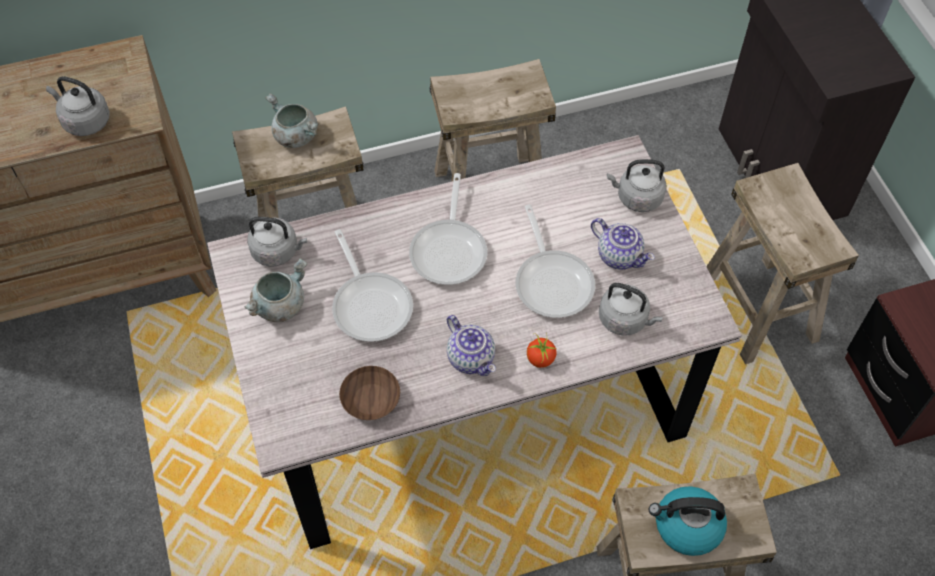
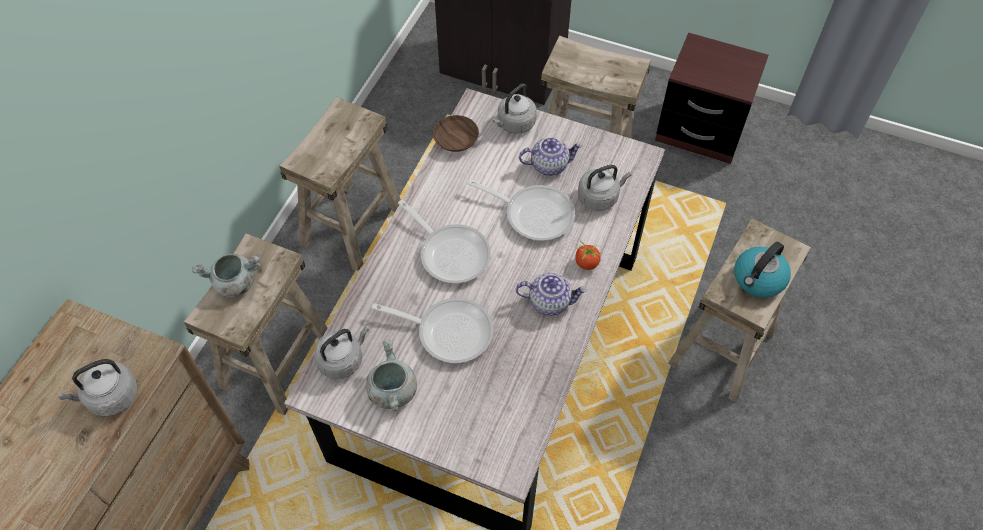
camera: 50 degrees left, 0 degrees up
brown bowl [339,366,400,420] -> brown bowl moved to [433,115,479,152]

